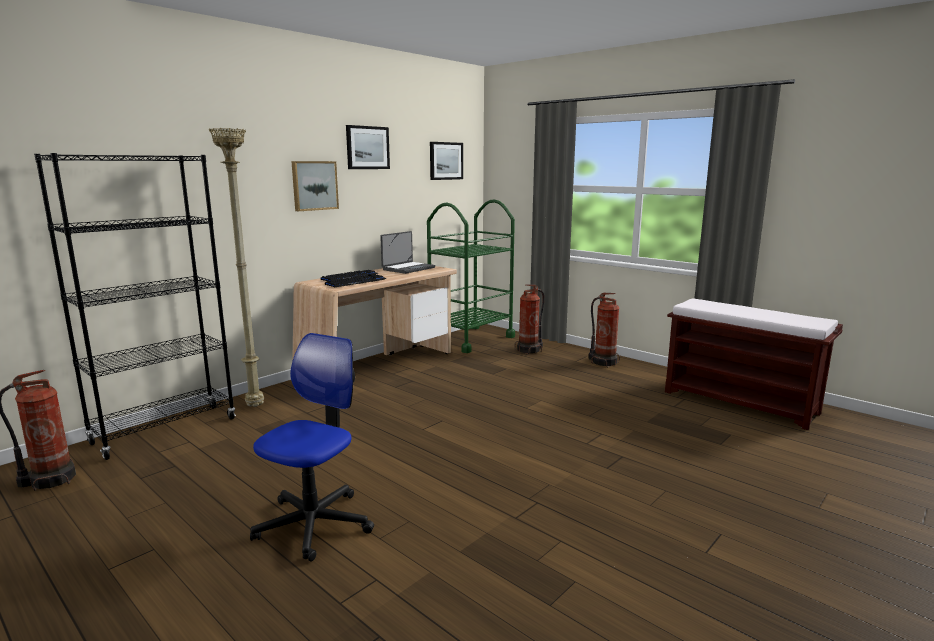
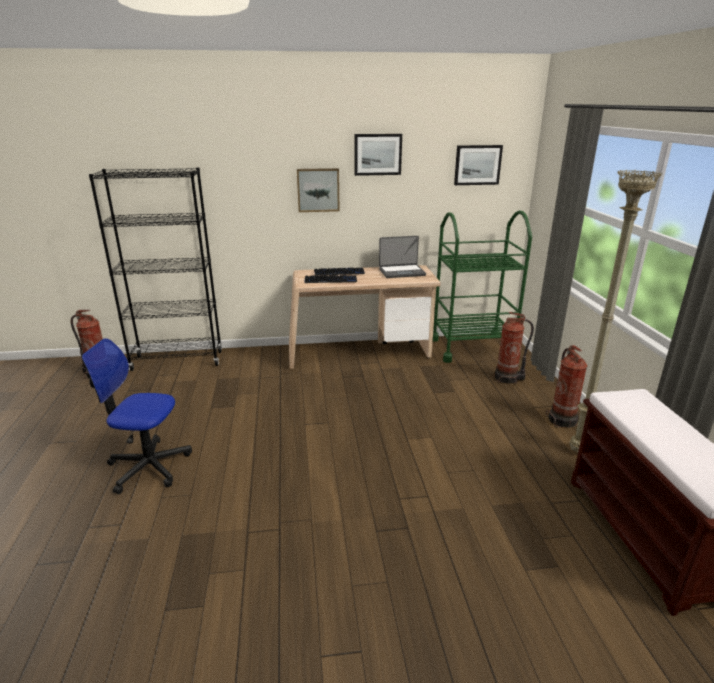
camera: 40 degrees right, 10 degrees up
beige floor lamp [208,128,264,407] -> beige floor lamp moved to [569,170,662,453]
office chair [250,333,374,561] -> office chair turned 150 degrees counterclockwise [82,338,192,494]

